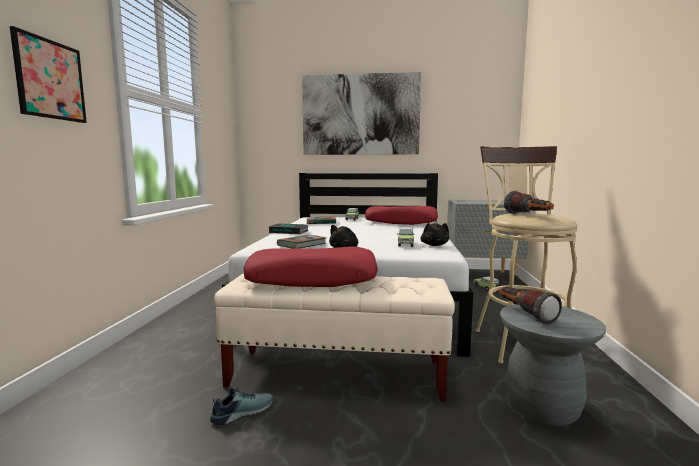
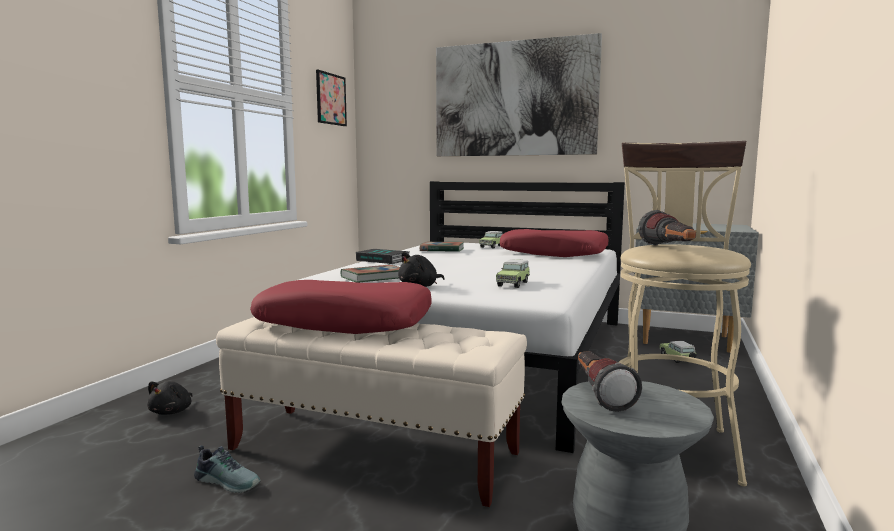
camera: 15 degrees right, 0 degrees up
picture [10,26,87,123] -> picture moved to [316,70,347,126]
shoe [210,387,273,425] -> shoe turned 45 degrees clockwise [194,445,261,493]
black plush toy [421,223,449,246] -> black plush toy moved to [147,381,193,415]

